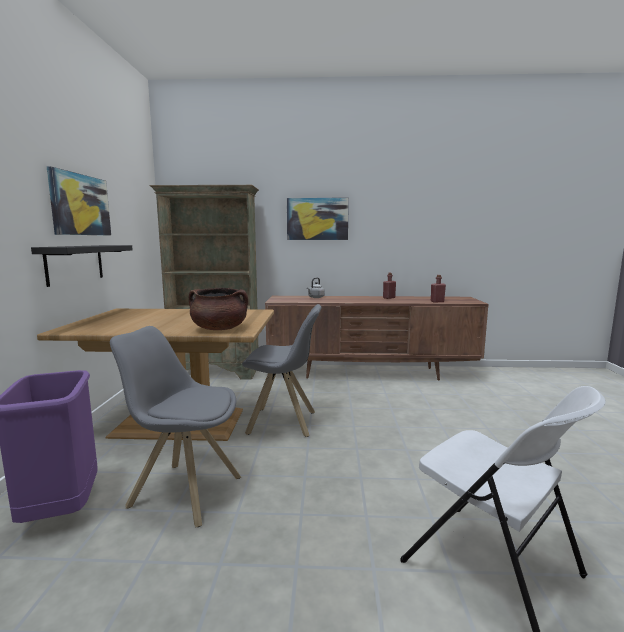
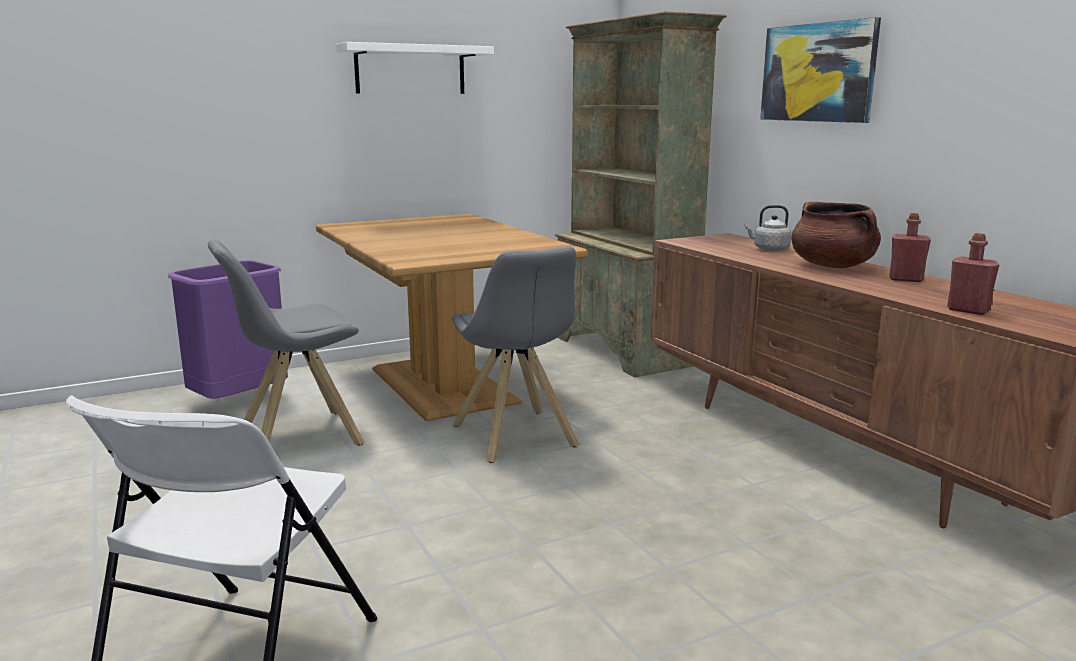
camera: 60 degrees right, 5 degrees up
black shelf [31,245,133,287] -> none
picture [47,167,111,235] -> white shelf [336,42,494,94]
grey chair [110,326,241,527] -> grey chair turned 105 degrees counterclockwise [208,239,364,445]
brown cooking pot [189,288,248,330] -> brown cooking pot moved to [791,202,881,268]

